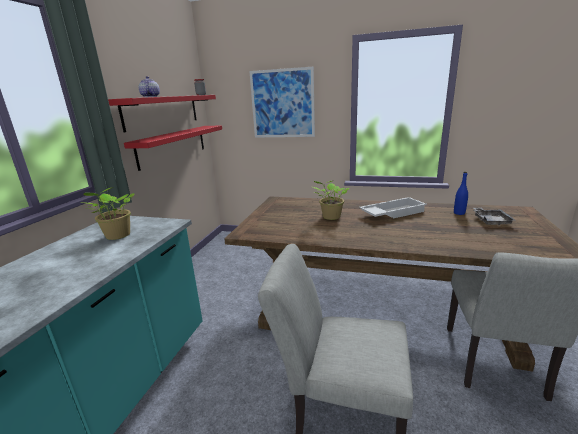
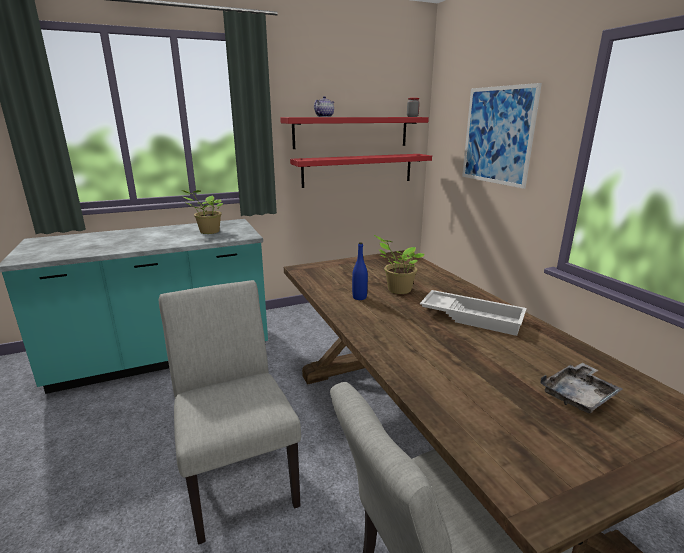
camera: 50 degrees right, 0 degrees up
blue bottle [454,172,468,215] -> blue bottle moved to [352,242,368,300]

